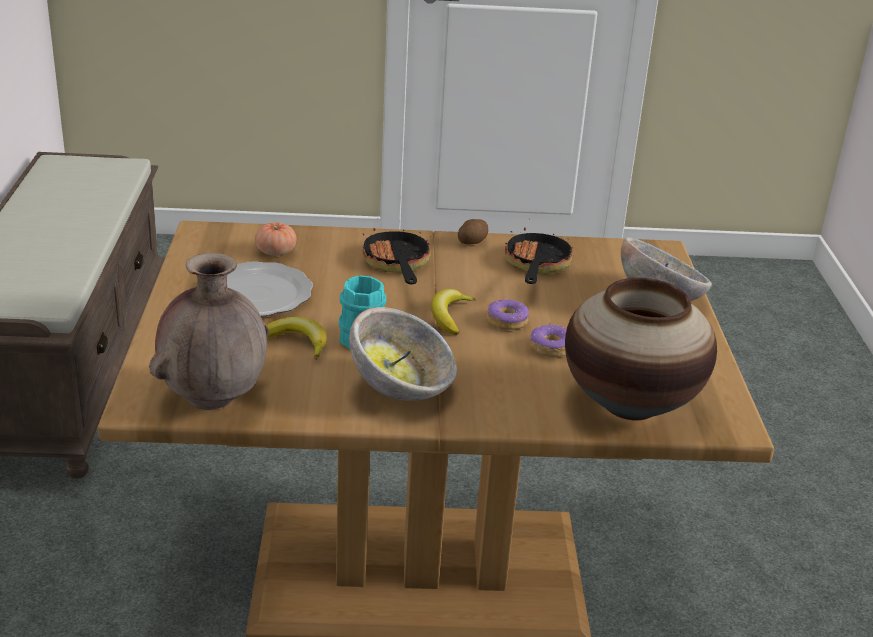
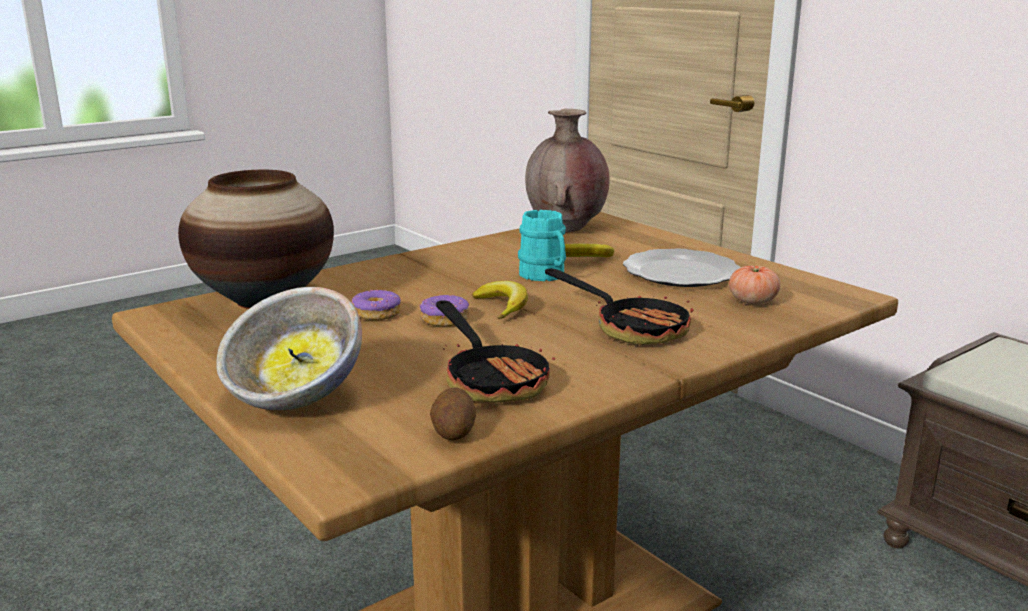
camera: 145 degrees right, 10 degrees down
bowl [349,307,457,401] -> none
potato [458,219,488,244] -> potato moved to [430,388,476,440]

